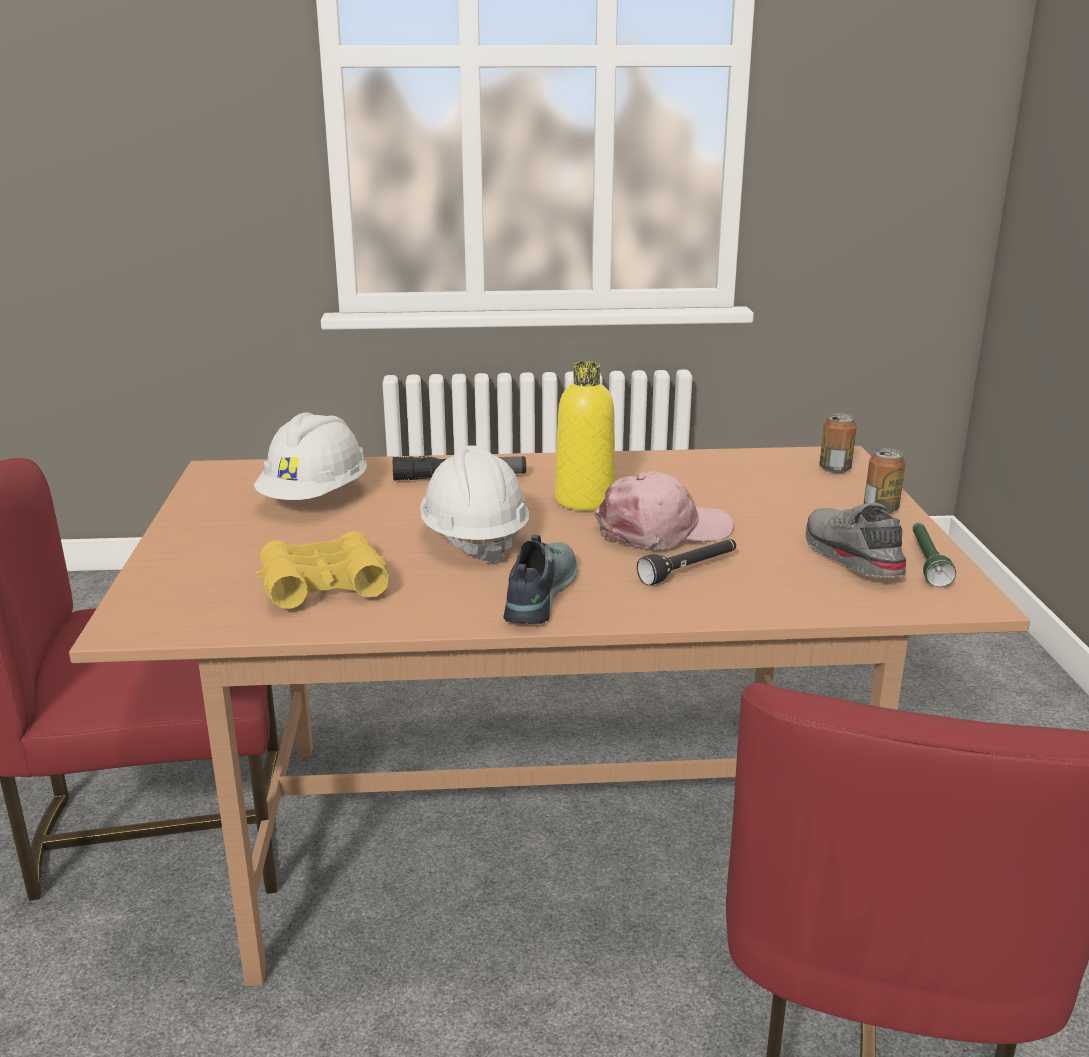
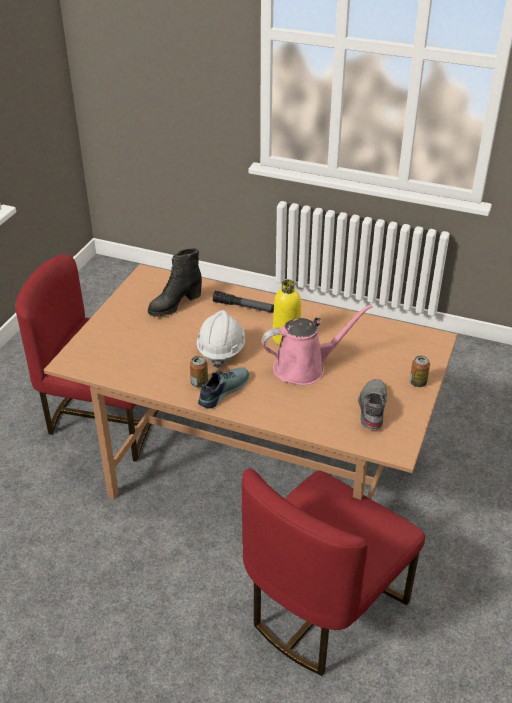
camera: 25 degrees right, 15 degrees up
white hard hat [254,412,367,500] -> black boot [148,248,202,317]
yellow binoculars [256,531,389,609] -> none
pink cap [594,471,733,550] -> pink watering can [261,304,373,385]
black flashlight [637,539,736,585] -> none
can [819,413,857,473] -> can moved to [190,356,208,388]
green flashlight [913,523,956,587] -> none

